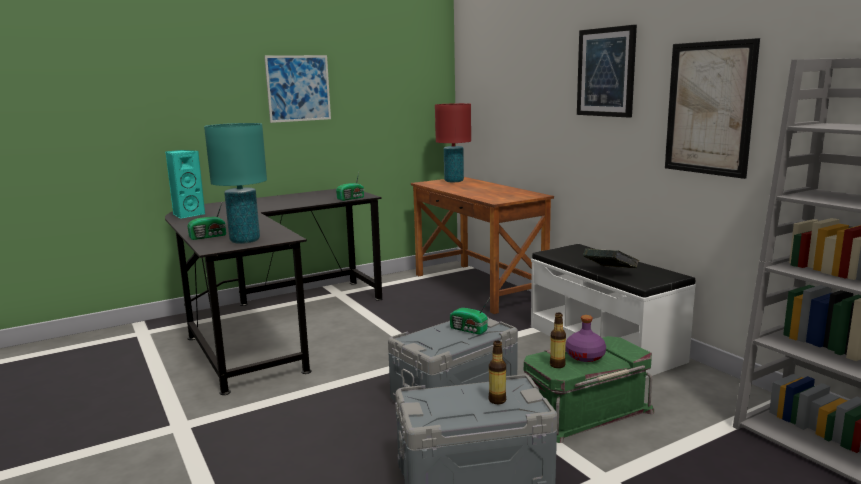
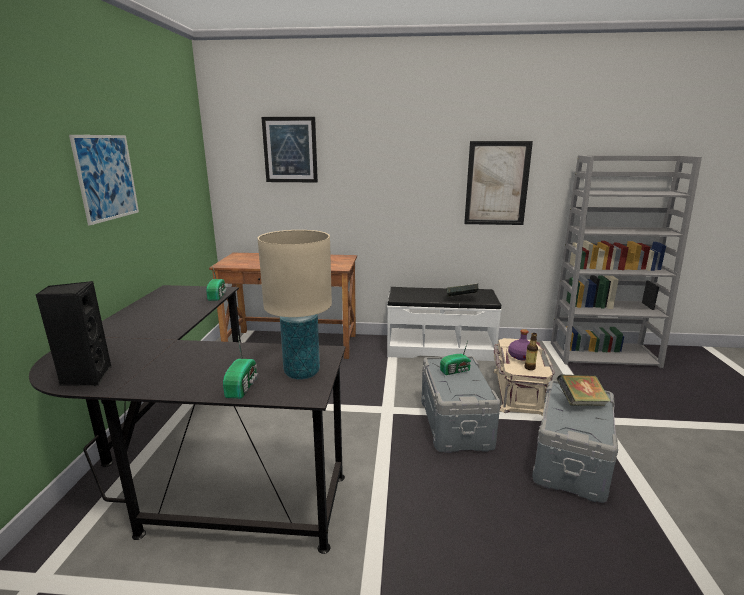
camera: 55 degrees left, 5 degrees up
turquoise speaker [166,150,205,219] -> black speaker [36,281,111,386]
turquoise table lamp [204,123,267,244] -> beige table lamp [258,230,332,379]
red table lamp [435,103,471,182] -> none
bottle [489,341,506,404] -> book [557,374,611,406]
green storage box [524,336,654,443] -> beige storage box [493,338,555,416]
picture [577,25,637,118] -> picture moved to [261,117,318,182]

